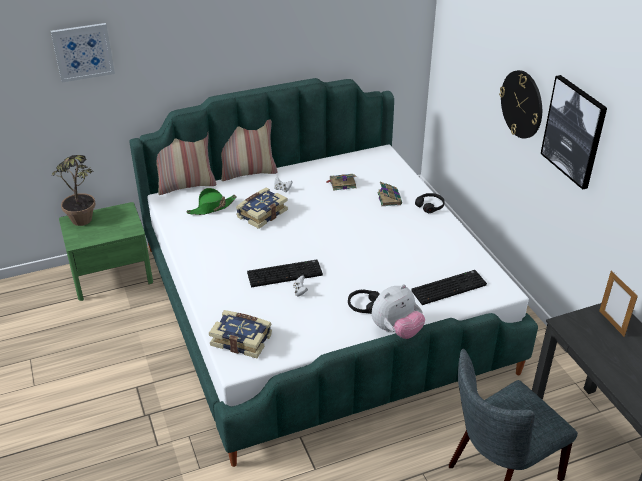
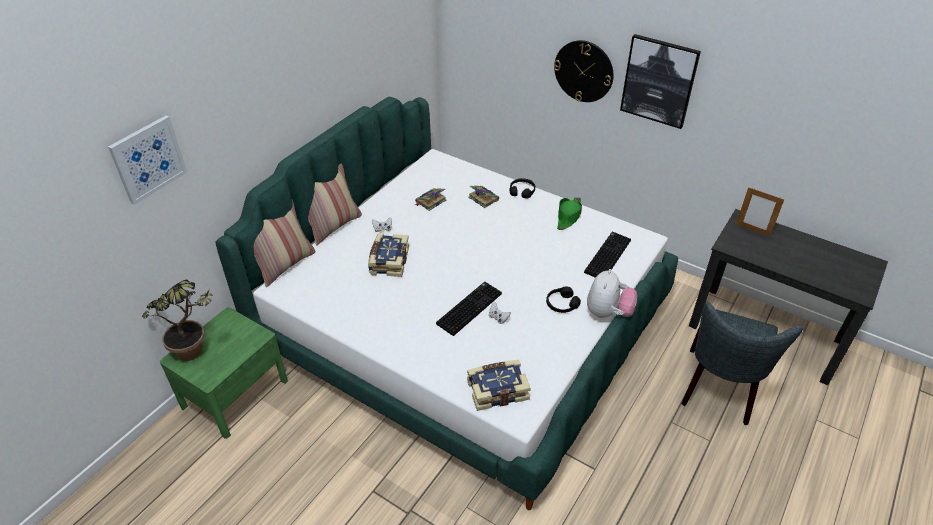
camera: 35 degrees left, 5 degrees up
green hat [187,188,237,215] -> green hat moved to [557,197,582,230]

